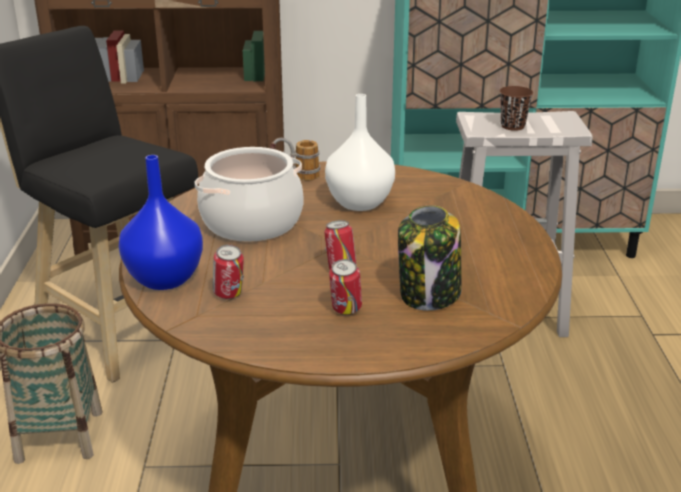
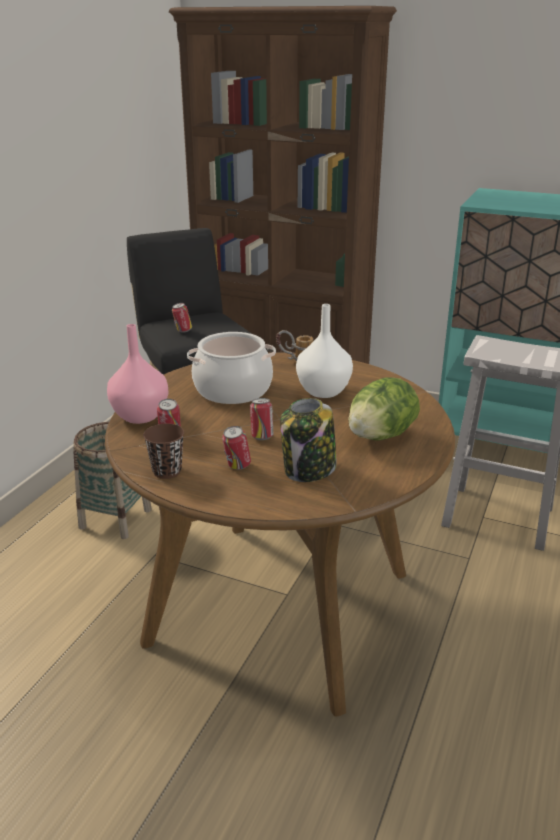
camera: 25 degrees right, 0 degrees up
blue vase [118,155,203,290] -> pink vase [107,324,168,424]
brown cup [499,86,533,131] -> brown cup moved to [143,423,184,479]
none -> can [172,303,192,333]
none -> lettuce [348,377,420,441]

